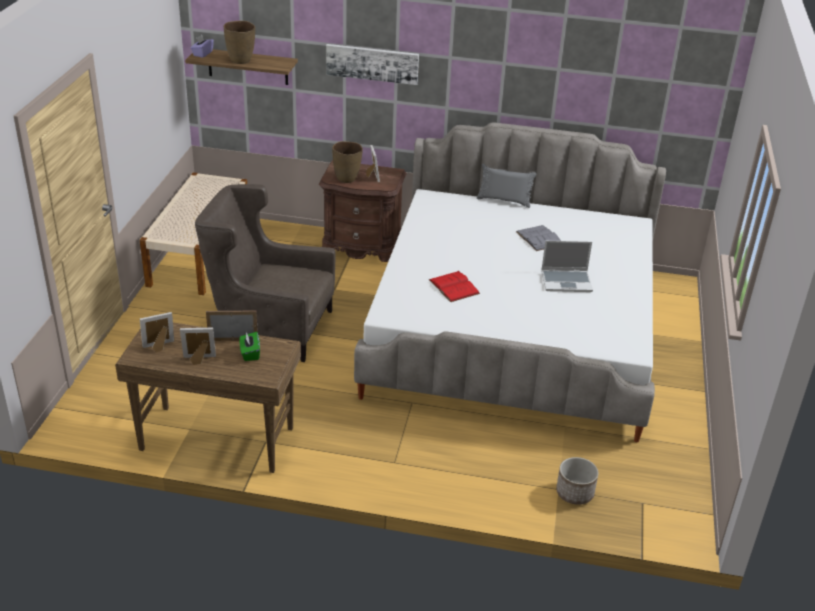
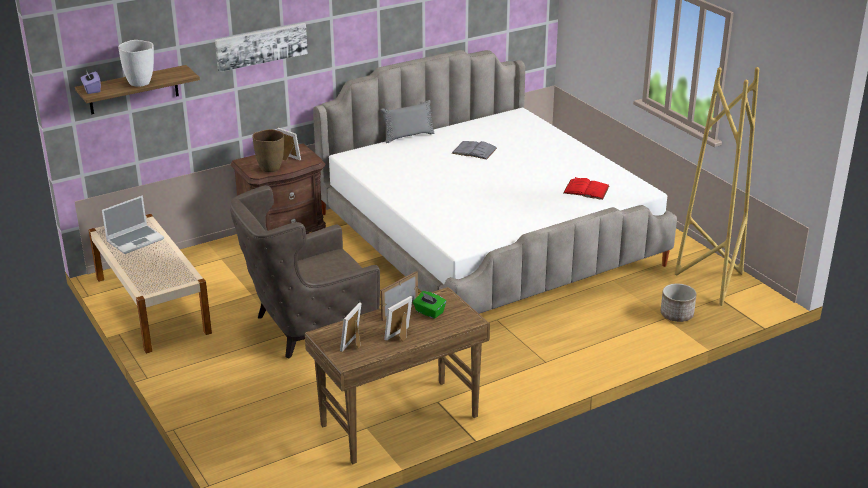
camera: 40 degrees left, 5 degrees down
brown vase [224,21,255,64] -> white vase [118,40,154,87]
red book [429,271,480,302] -> red book moved to [563,177,609,200]
laptop [541,241,593,292] -> laptop moved to [102,195,164,254]
none -> yellow clothes rack [675,67,759,306]

